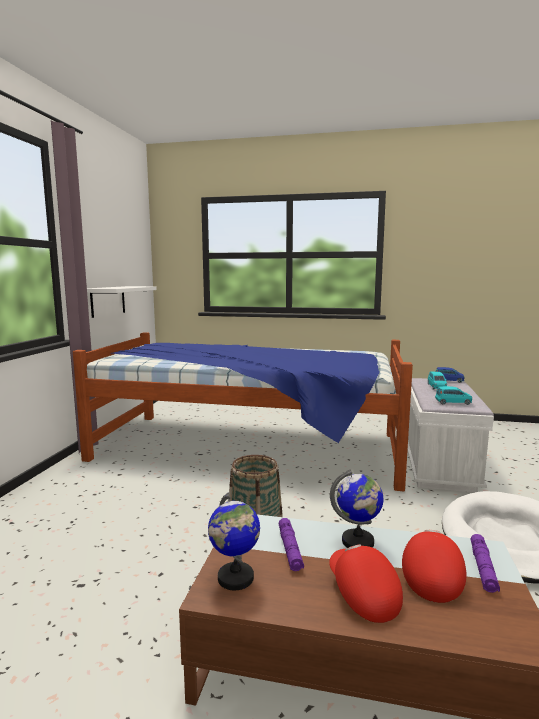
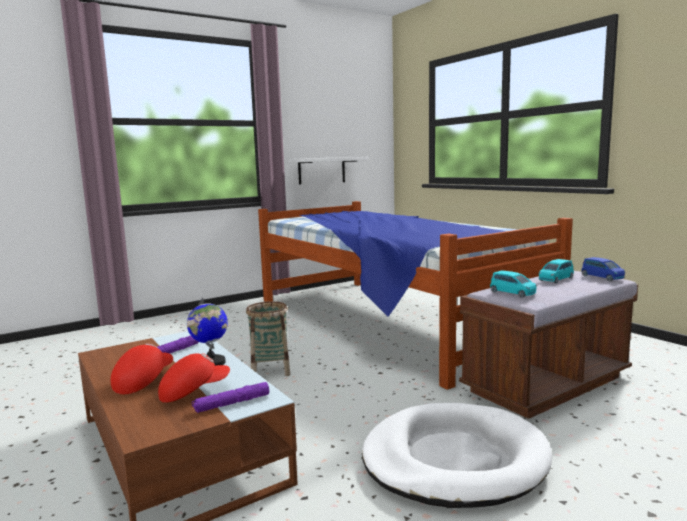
camera: 45 degrees right, 0 degrees up
globe [208,492,260,590] -> none
white bench [407,378,494,493] -> brown bench [459,271,638,419]

